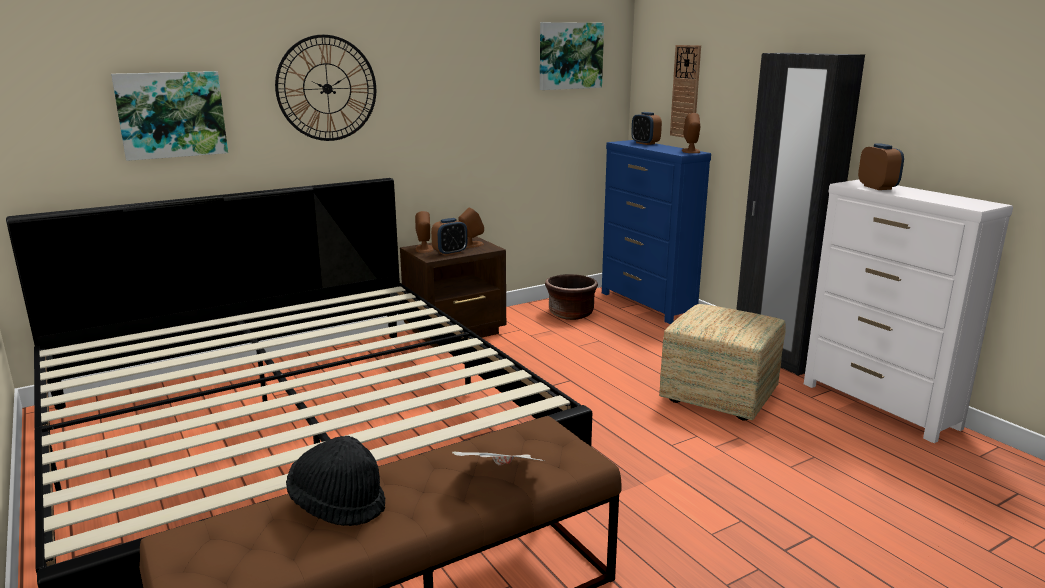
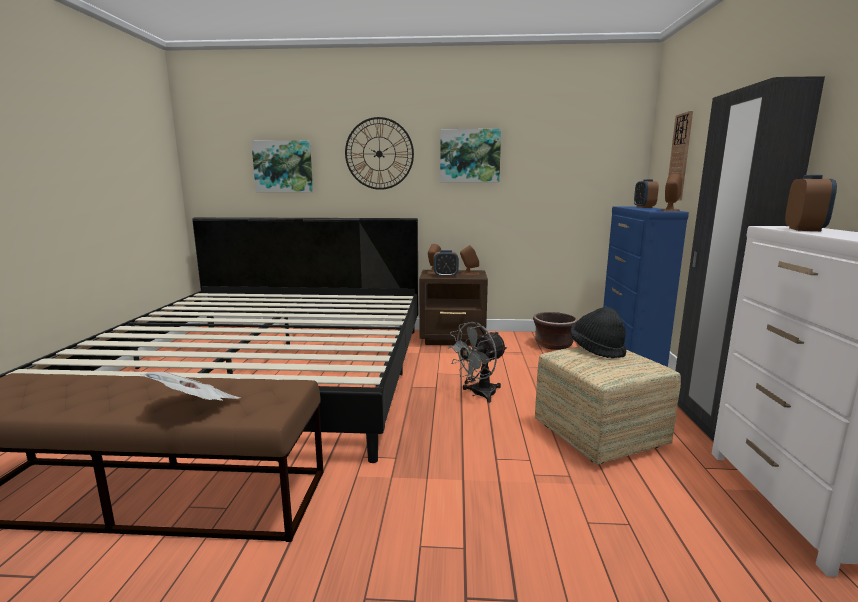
camera: 35 degrees right, 5 degrees down
black hat [286,436,385,526] -> black hat moved to [571,307,626,358]
picture [540,22,604,90] -> picture moved to [440,129,501,182]
none -> grey fan [447,322,507,403]

